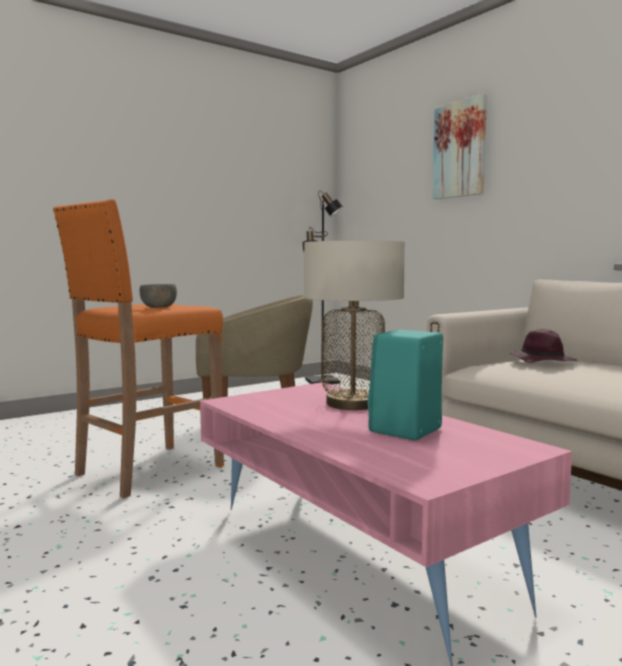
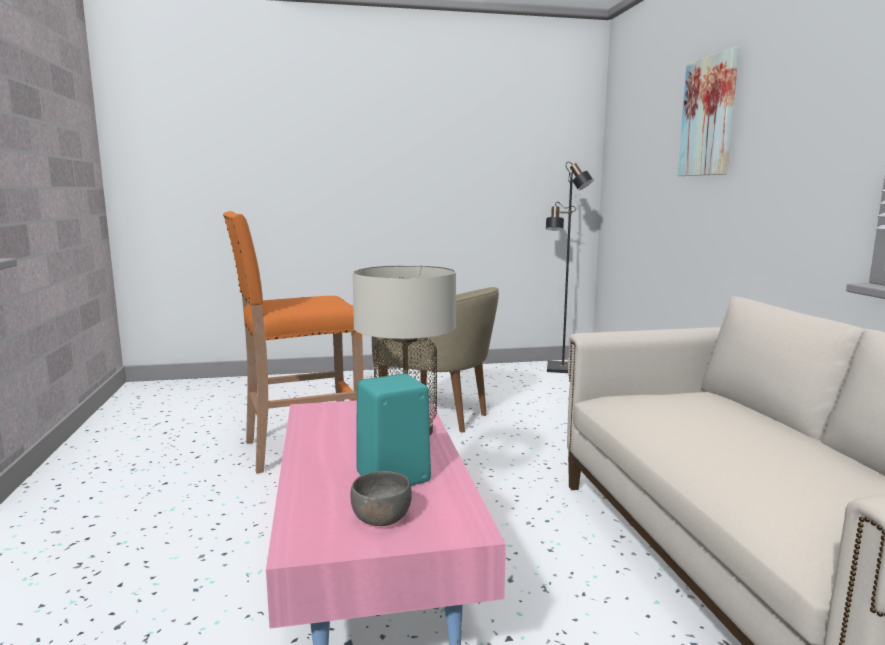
camera: 25 degrees right, 5 degrees up
grey bowl [140,284,177,308] -> grey bowl moved to [351,471,412,526]
purple hat [510,329,577,363] -> none

